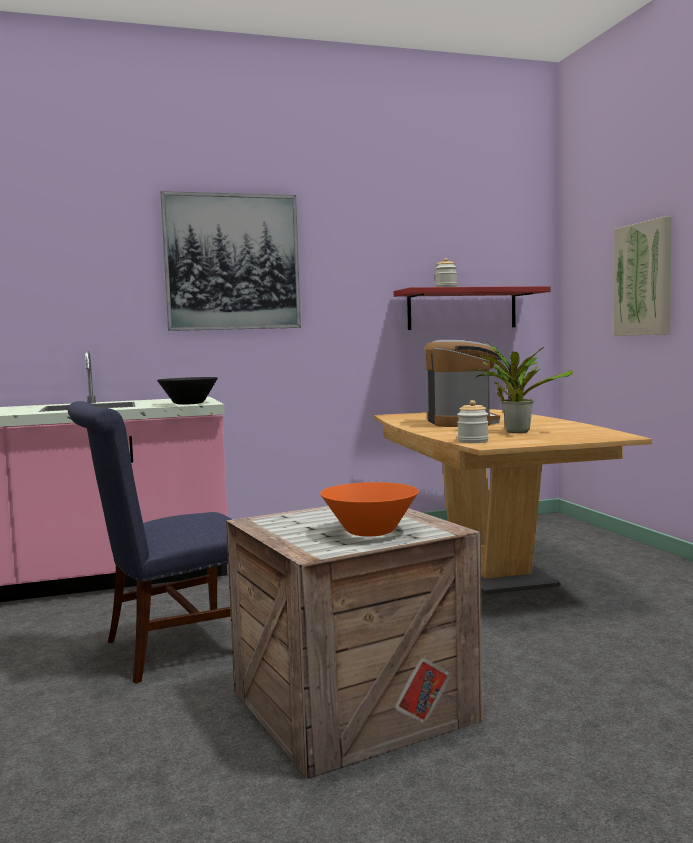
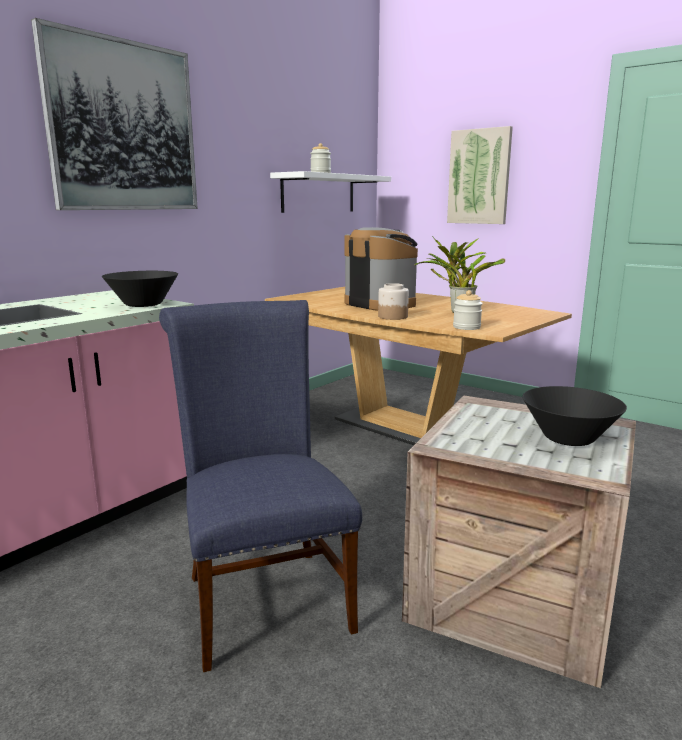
camera: 35 degrees left, 10 degrees up
blue chair [68,401,233,684] -> blue chair turned 135 degrees clockwise [159,300,362,672]
orange bowl [320,482,419,536] -> black bowl [522,386,627,446]
red shelf [394,286,551,330] -> white shelf [270,171,391,213]
none -> jar [378,283,409,320]

